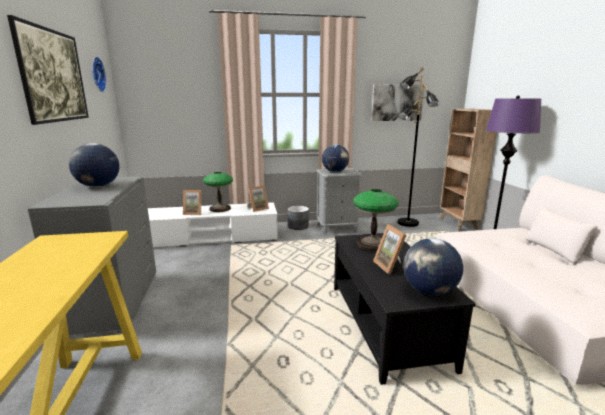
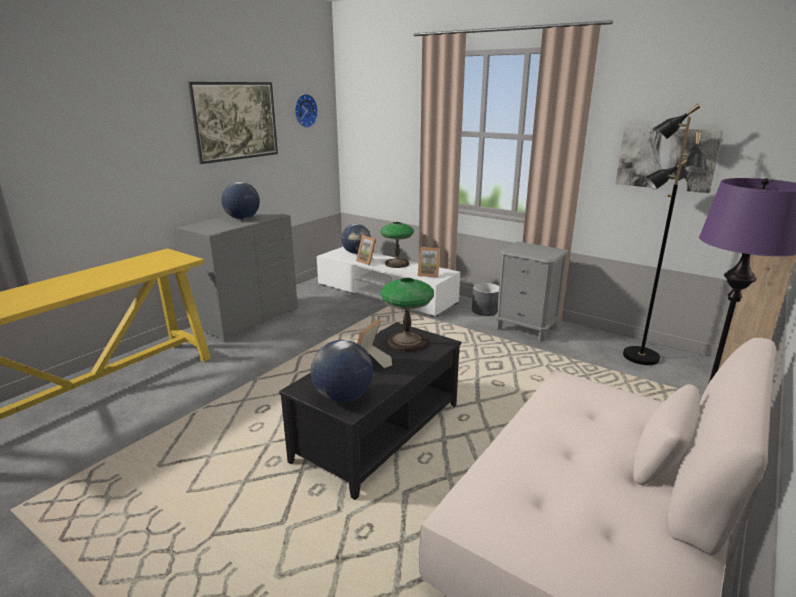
camera: 45 degrees right, 5 degrees up
globe [322,145,349,172] -> globe moved to [341,224,371,254]

